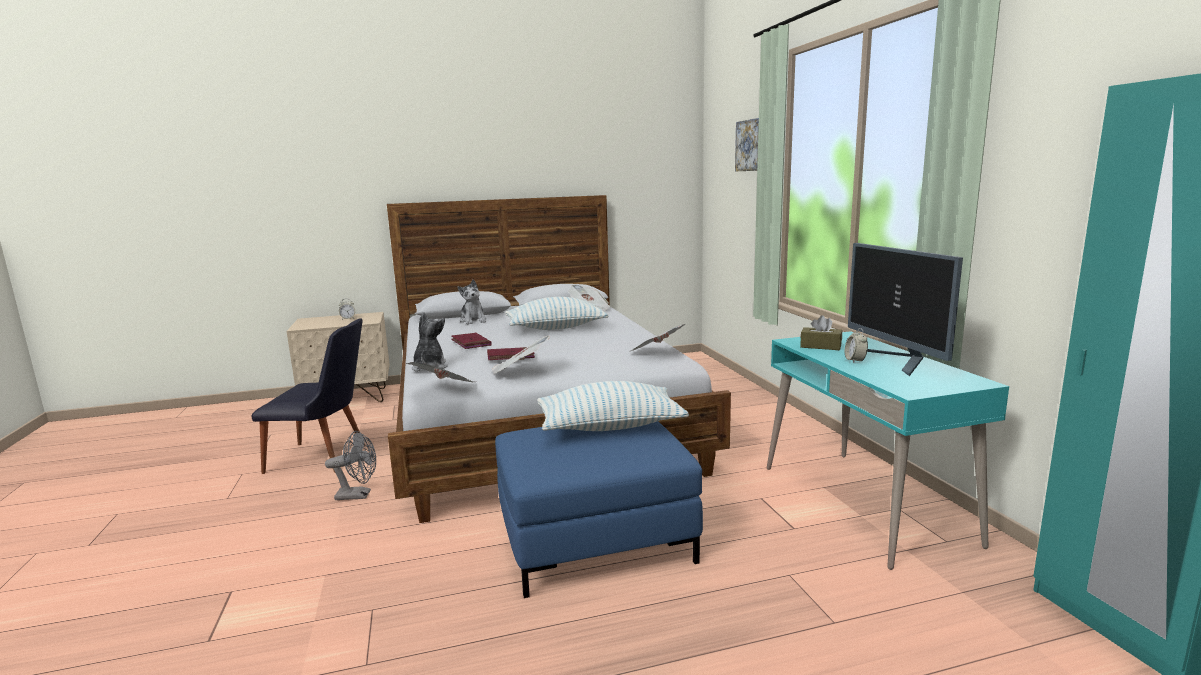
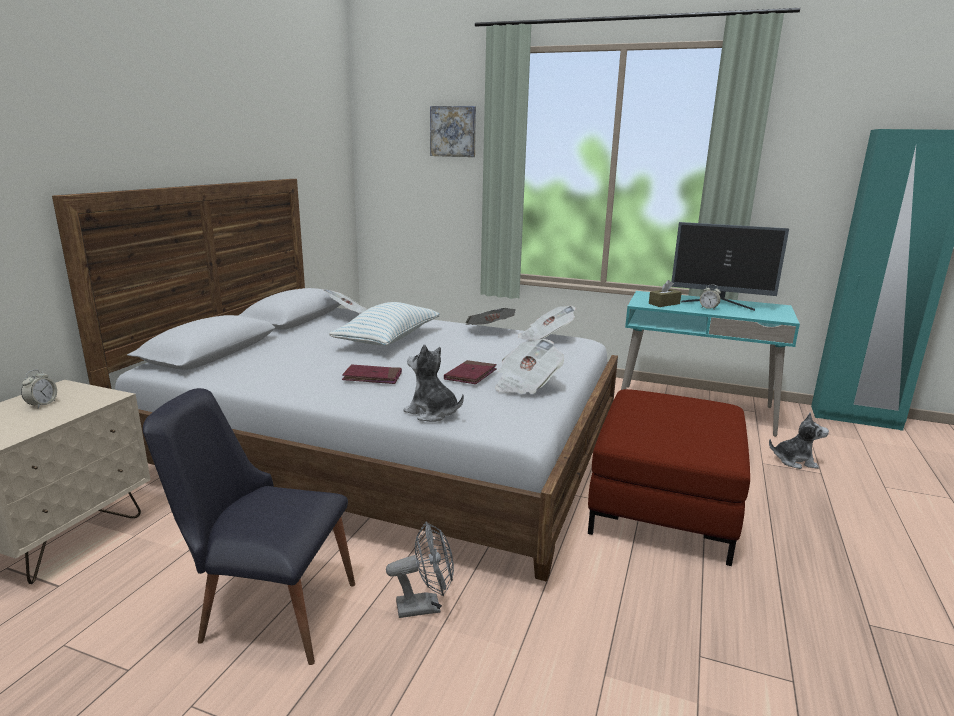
camera: 55 degrees left, 5 degrees up
black chair [252,318,365,474] -> black chair turned 120 degrees counterclockwise [143,388,355,665]
grey fan [325,431,376,500] -> grey fan turned 45 degrees clockwise [386,521,454,618]
newspaper [406,362,474,382] -> newspaper moved to [465,308,515,325]
plush toy [458,279,486,324] -> plush toy moved to [769,413,829,469]
blue ottoman [495,421,703,598] -> red ottoman [588,389,750,566]
pillow [537,381,689,431] -> none

